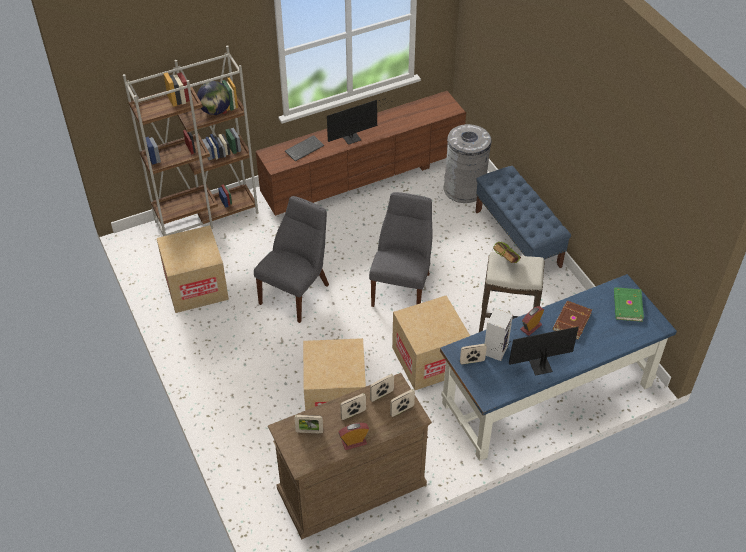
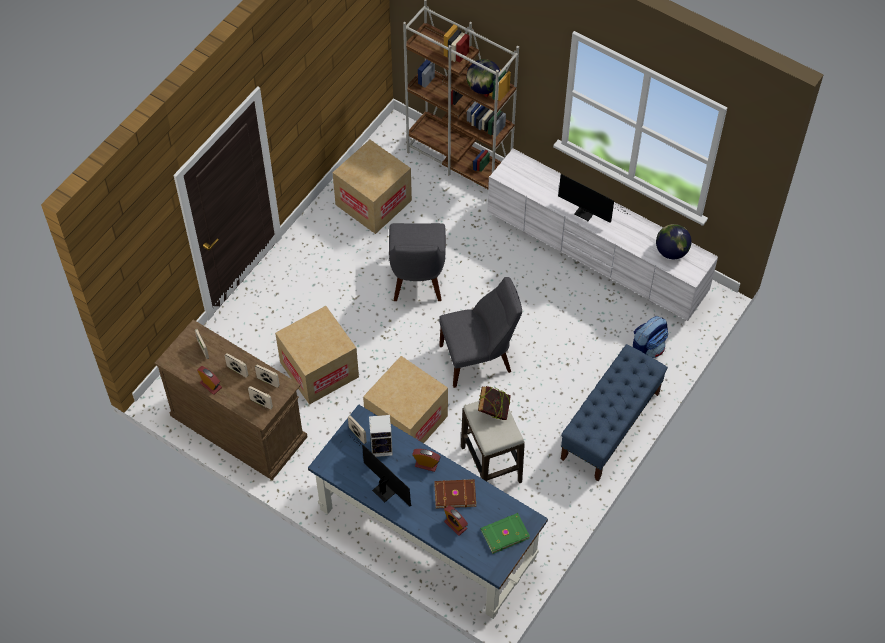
camera: 60 degrees right, 10 degrees up
grey chair [254,196,329,323] -> grey chair turned 90 degrees clockwise [389,223,446,301]
brown cabinet [256,91,466,216] -> white cabinet [488,148,718,321]
keyboard [285,135,324,161] -> none
grey trash can [443,124,492,203] -> backpack [633,316,668,358]
none -> alarm clock [444,505,468,536]
none -> globe [656,224,692,259]

